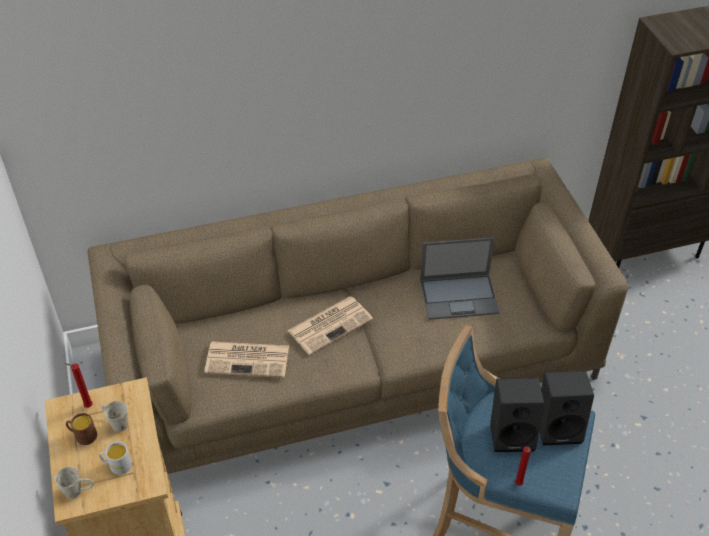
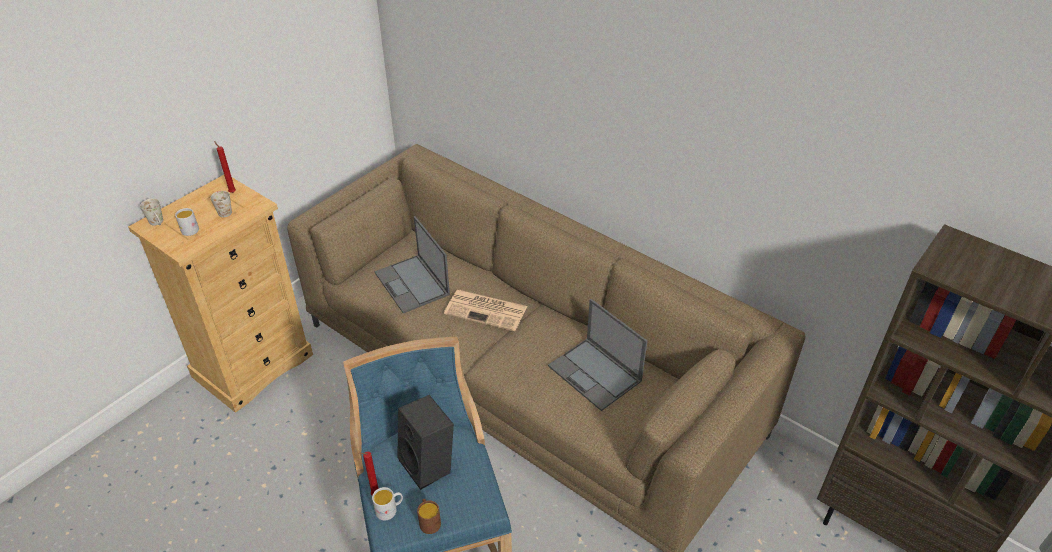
camera: 55 degrees right, 5 degrees down
brown mug [66,413,97,445] -> brown mug moved to [417,499,441,534]
newspaper [204,341,289,378] -> laptop [374,216,450,313]
black speaker [540,370,594,445] -> none
none -> white mug [372,487,403,521]

